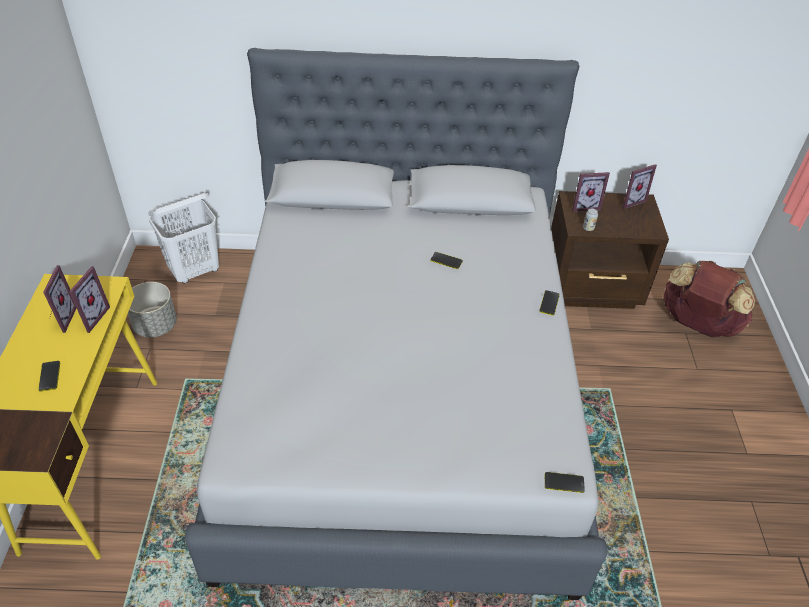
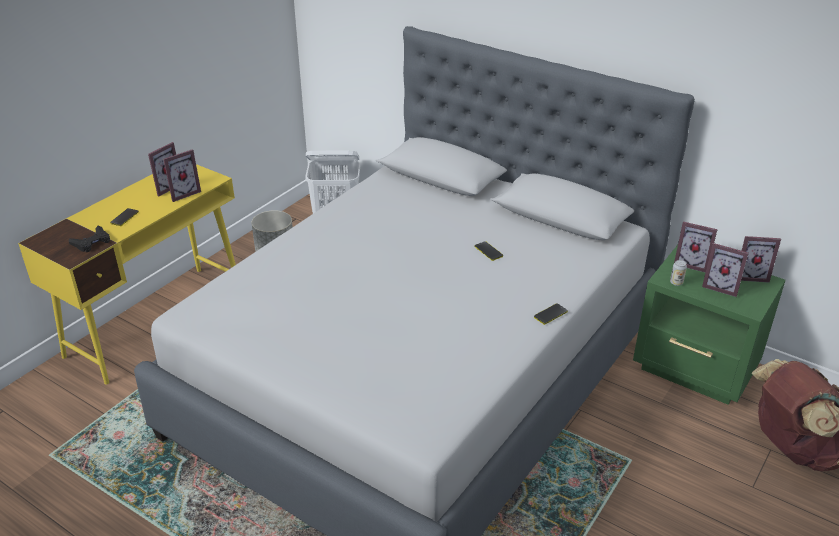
camera: 35 degrees right, 10 degrees down
phone [545,472,585,493] -> none
brown nightstand [551,191,669,309] -> green nightstand [633,245,786,405]
none -> black game controller [69,226,110,252]
none -> picture frame [702,243,749,297]

